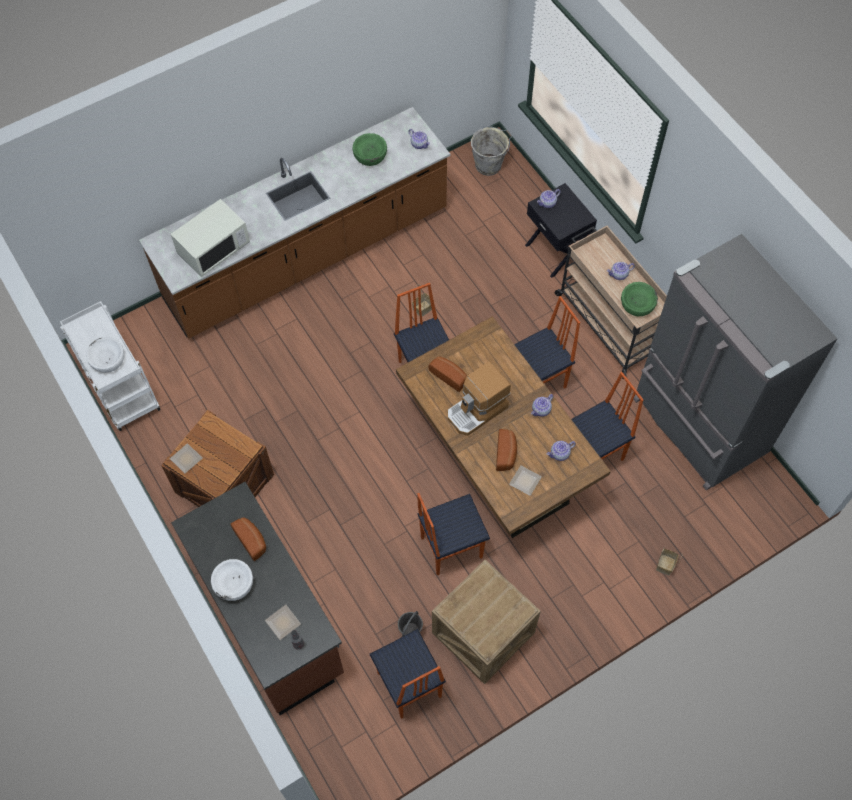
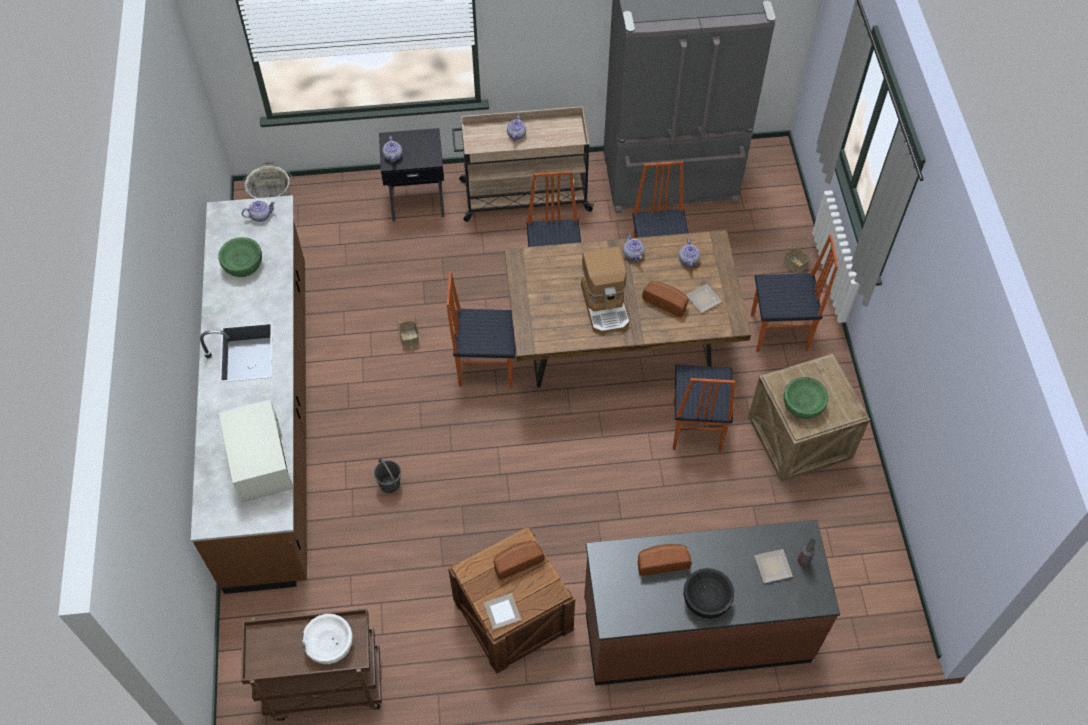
camera: 65 degrees left, 5 degrees down
white cart [60,301,161,431] -> brown cart [241,607,382,721]
white bowl [211,559,253,601] -> black bowl [683,568,734,618]
chair [370,629,446,719] -> chair moved to [751,234,838,352]
grey bucket [398,611,423,637] -> grey bucket moved to [373,458,401,493]
bread [429,357,467,392] -> bread moved to [494,541,545,580]
green bowl [621,282,658,316] -> green bowl moved to [784,377,828,419]

